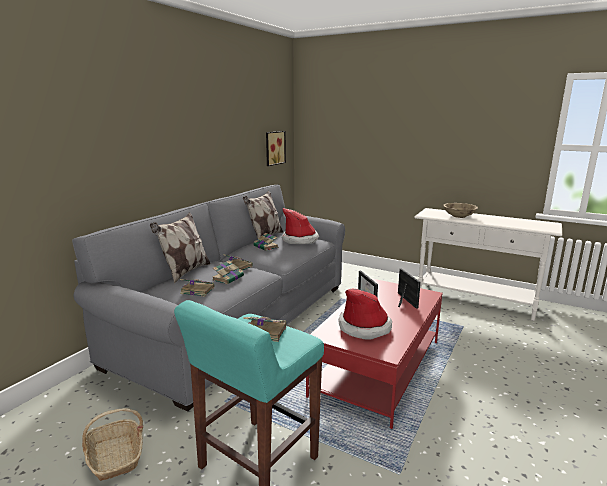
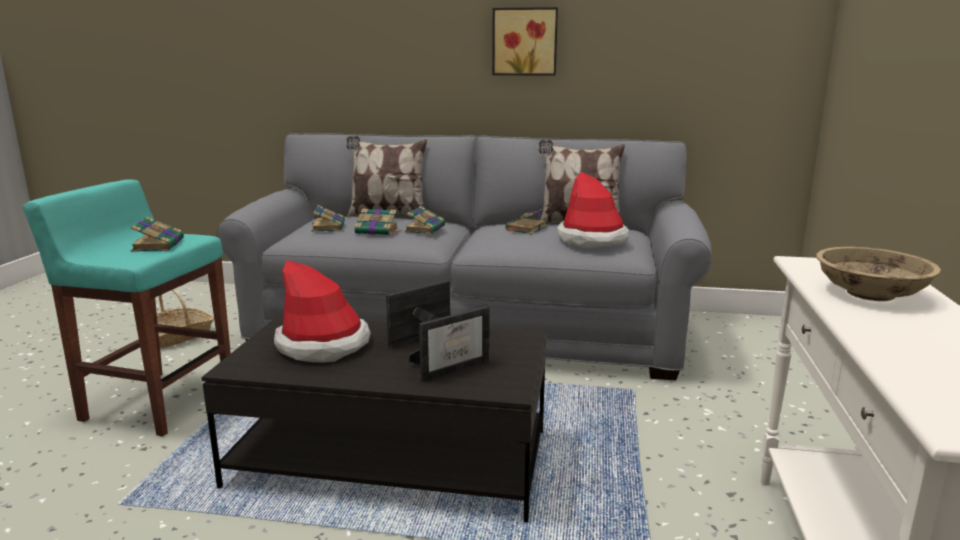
camera: 70 degrees right, 0 degrees up
picture [266,131,286,166] -> picture moved to [492,7,558,76]
red coffee table [306,278,443,429] -> black coffee table [201,315,546,523]

